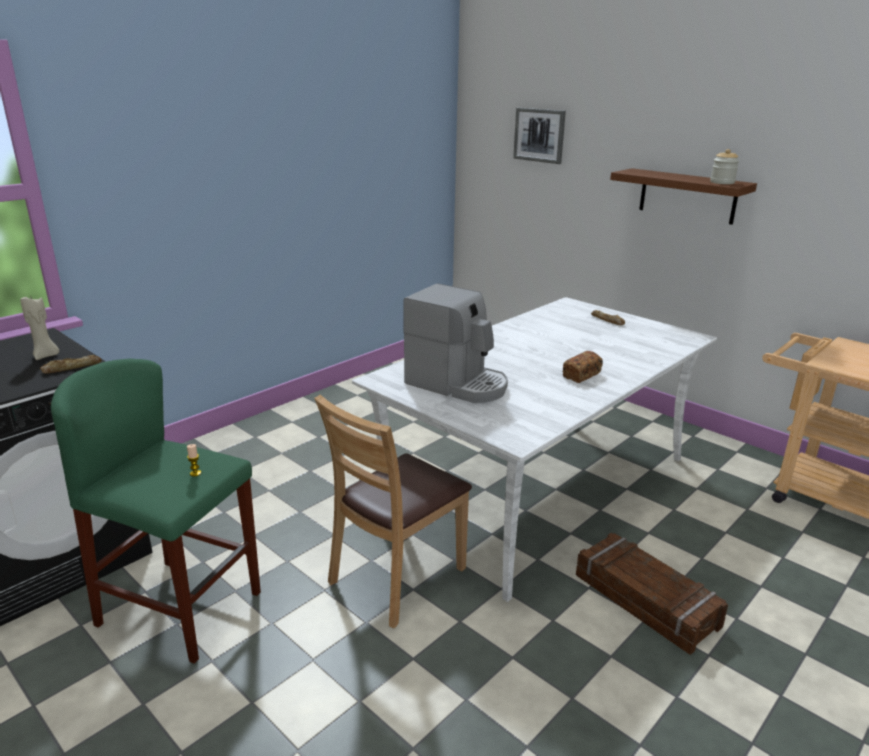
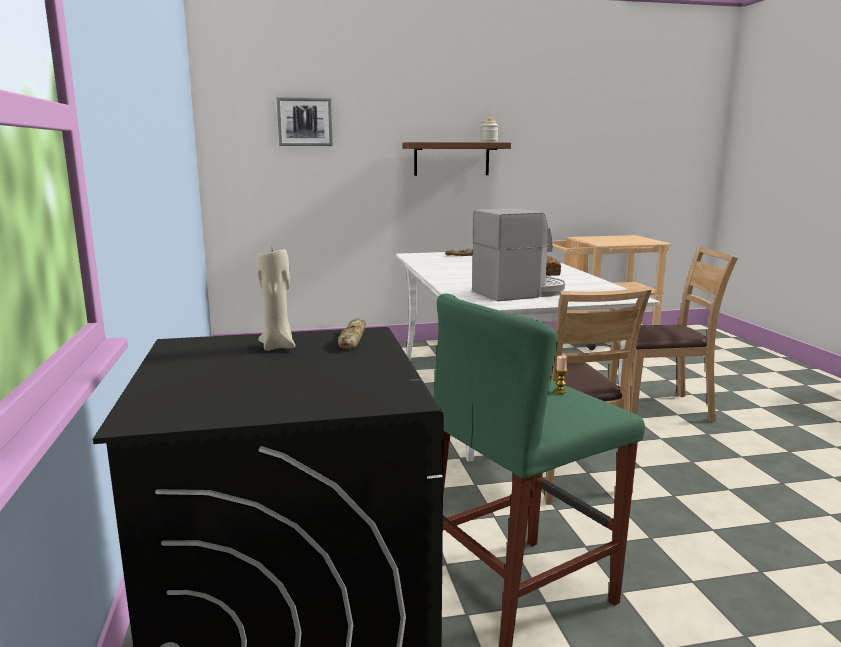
camera: 55 degrees left, 10 degrees down
crate [576,533,728,655] -> brown chair [609,246,738,422]

